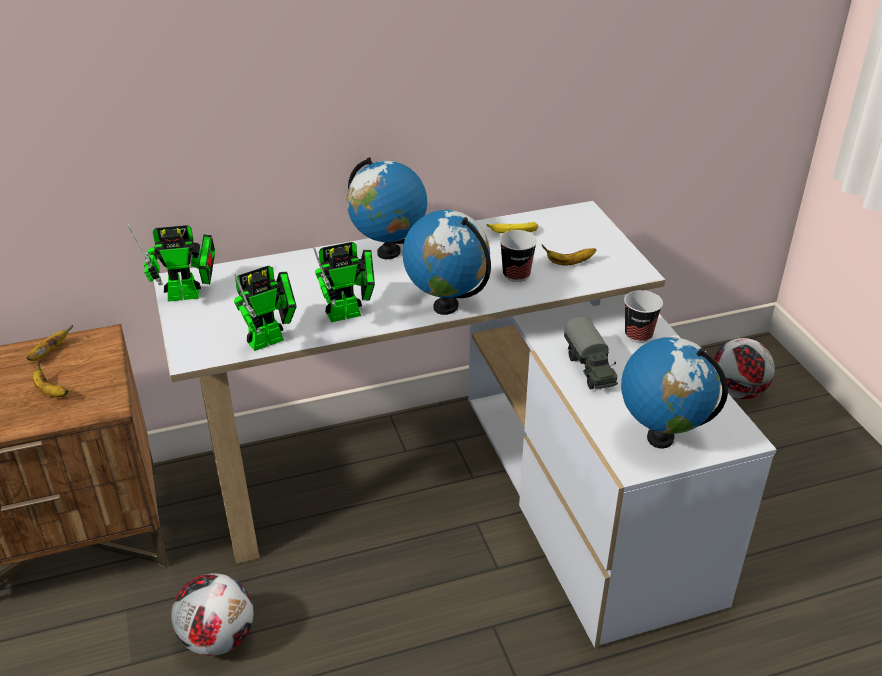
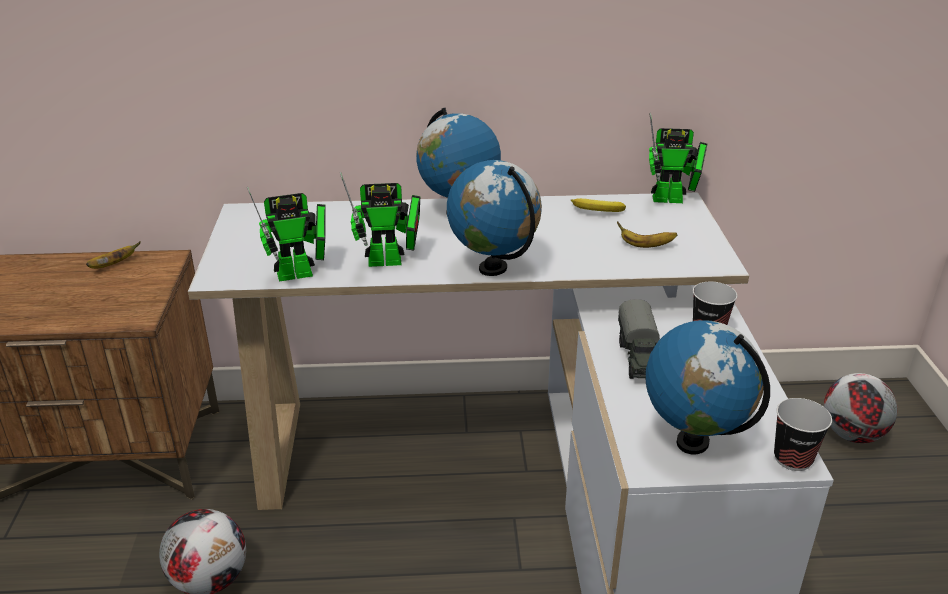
camera: 15 degrees right, 5 degrees down
banana [33,360,69,397] -> none
toy robot [128,223,215,301] -> toy robot moved to [649,113,708,203]
cup [499,230,537,282] -> cup moved to [774,398,832,471]

